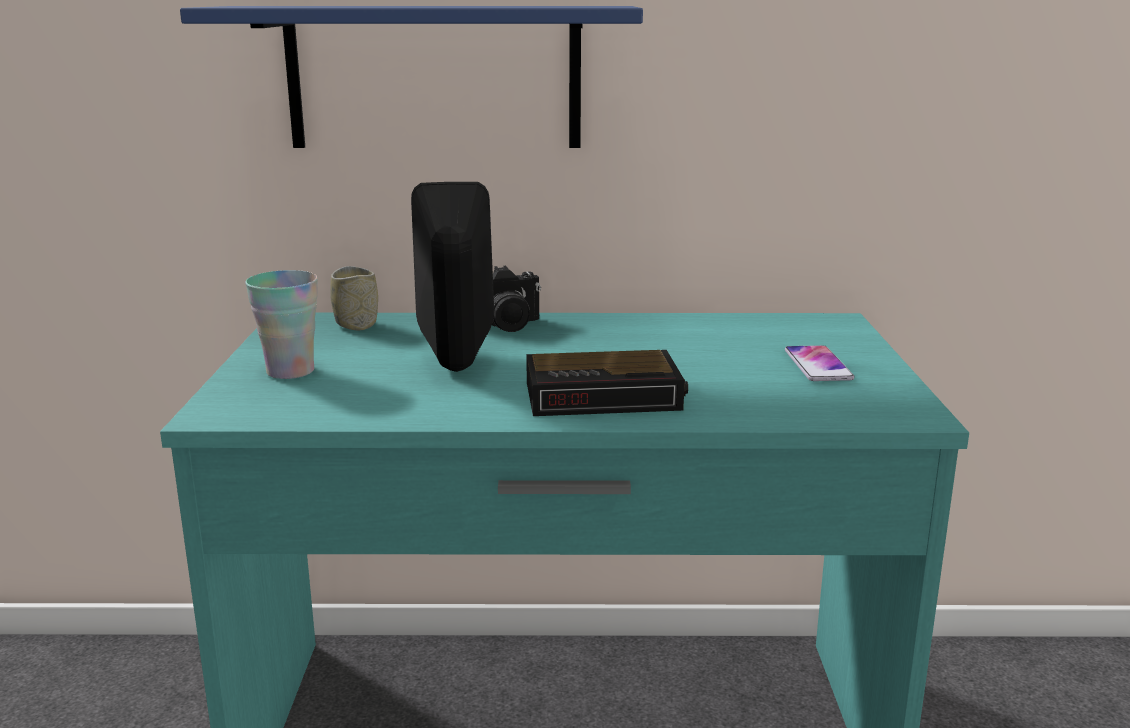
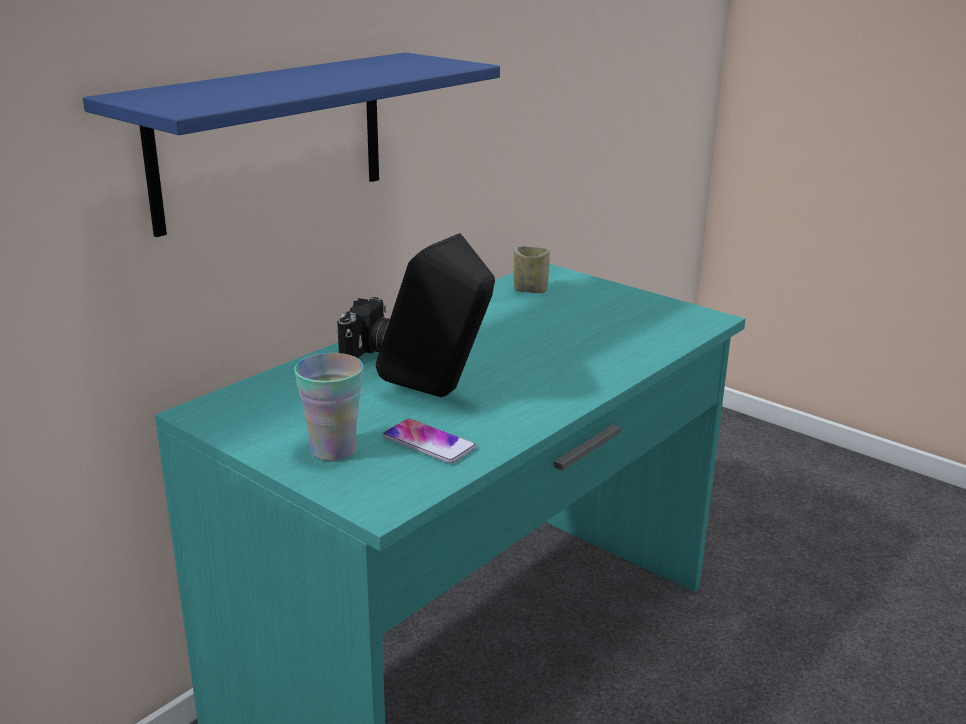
camera: 50 degrees left, 5 degrees up
cup [330,266,378,330] -> cup moved to [514,246,550,293]
alarm clock [526,350,688,416] -> none
phone [785,345,854,381] -> phone moved to [382,419,477,464]

